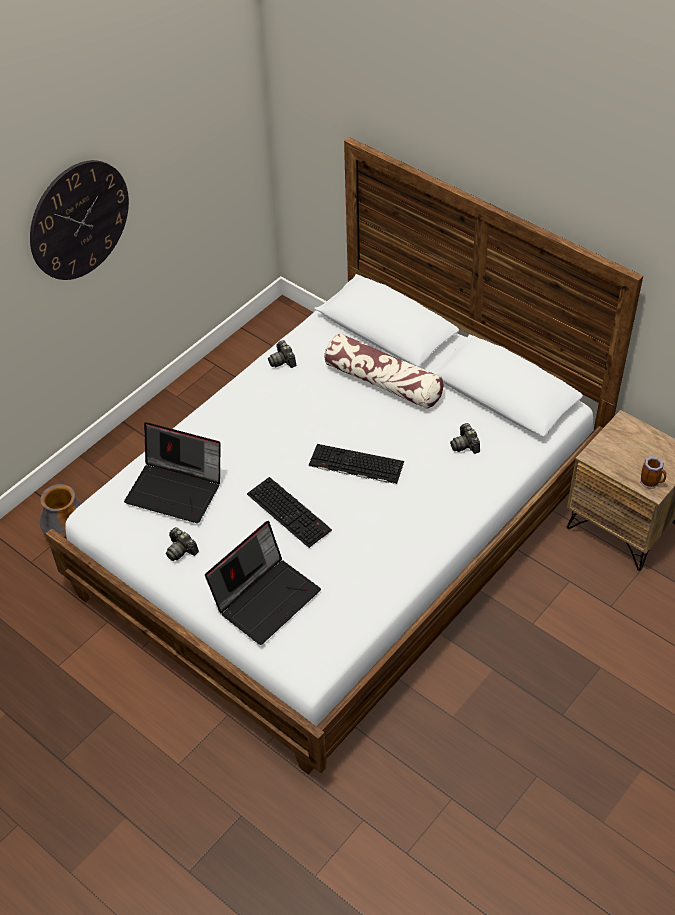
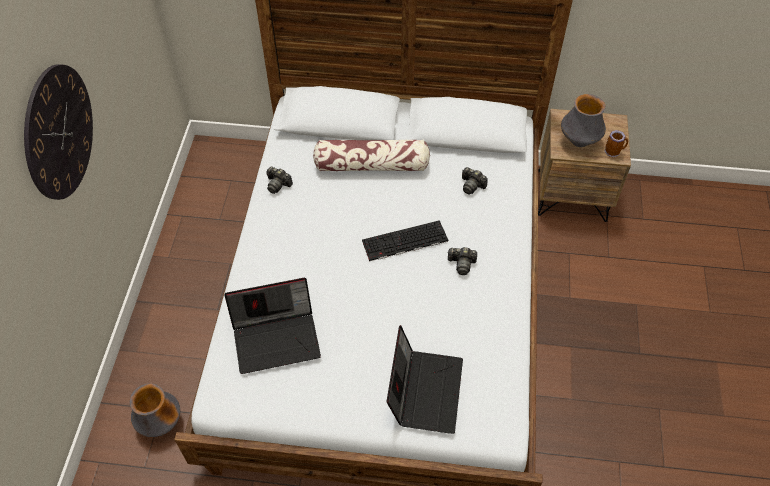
camera: 35 degrees left, 5 degrees up
camera [166,527,199,561] -> camera moved to [447,247,477,275]
keyboard [247,477,332,548] -> none
none -> vase [561,94,606,147]

